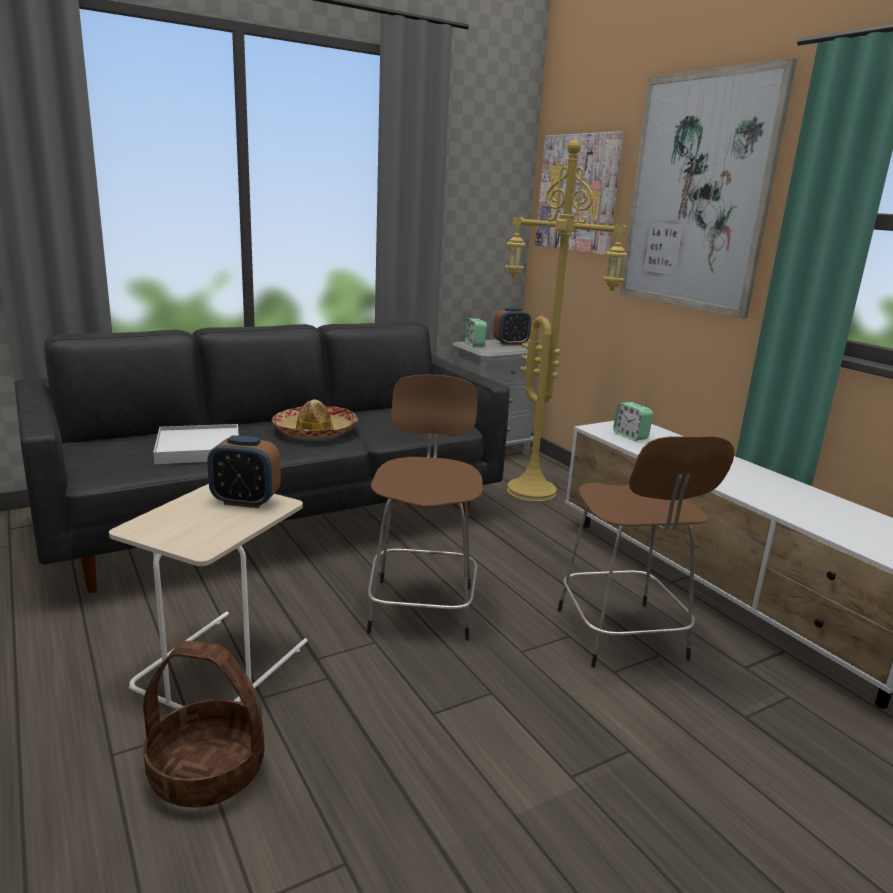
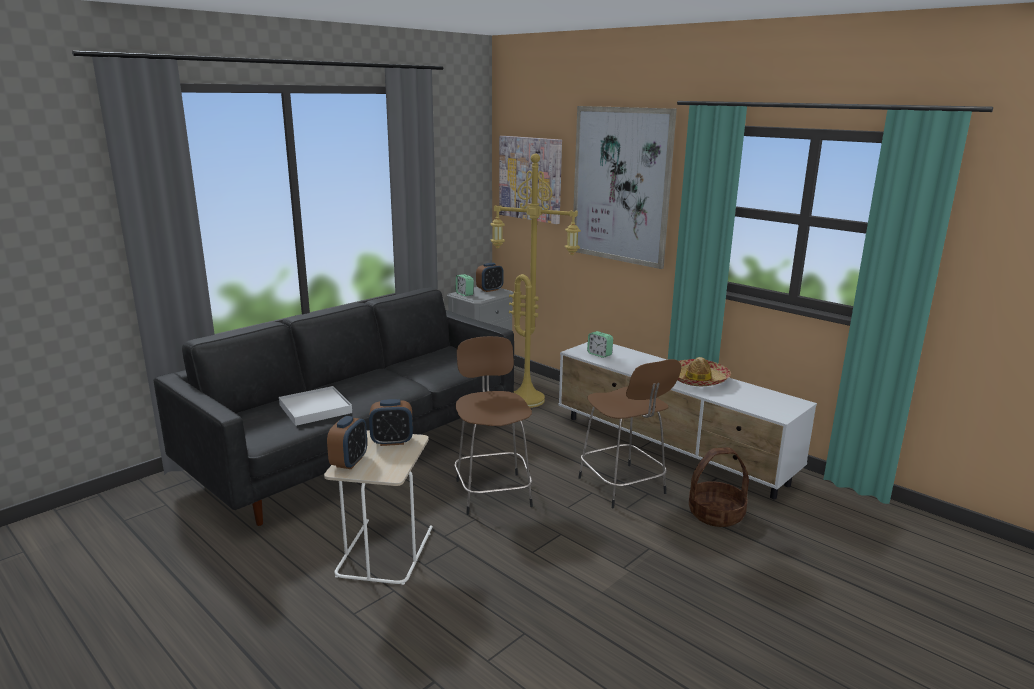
camera: 15 degrees left, 0 degrees up
basket [143,641,265,808] -> basket moved to [689,447,749,527]
hat [272,400,358,439] -> hat moved to [677,357,731,386]
none -> alarm clock [327,416,367,469]

